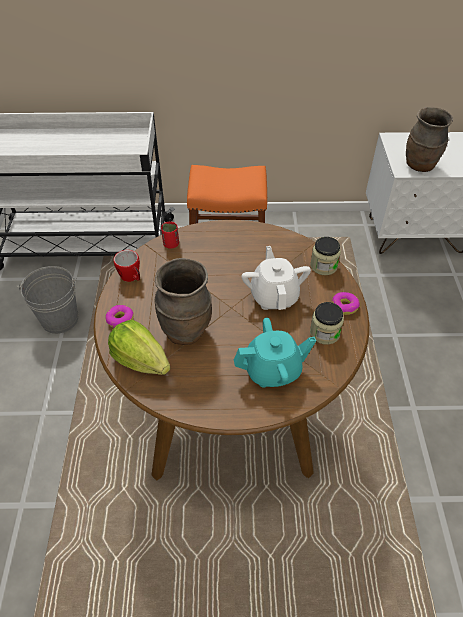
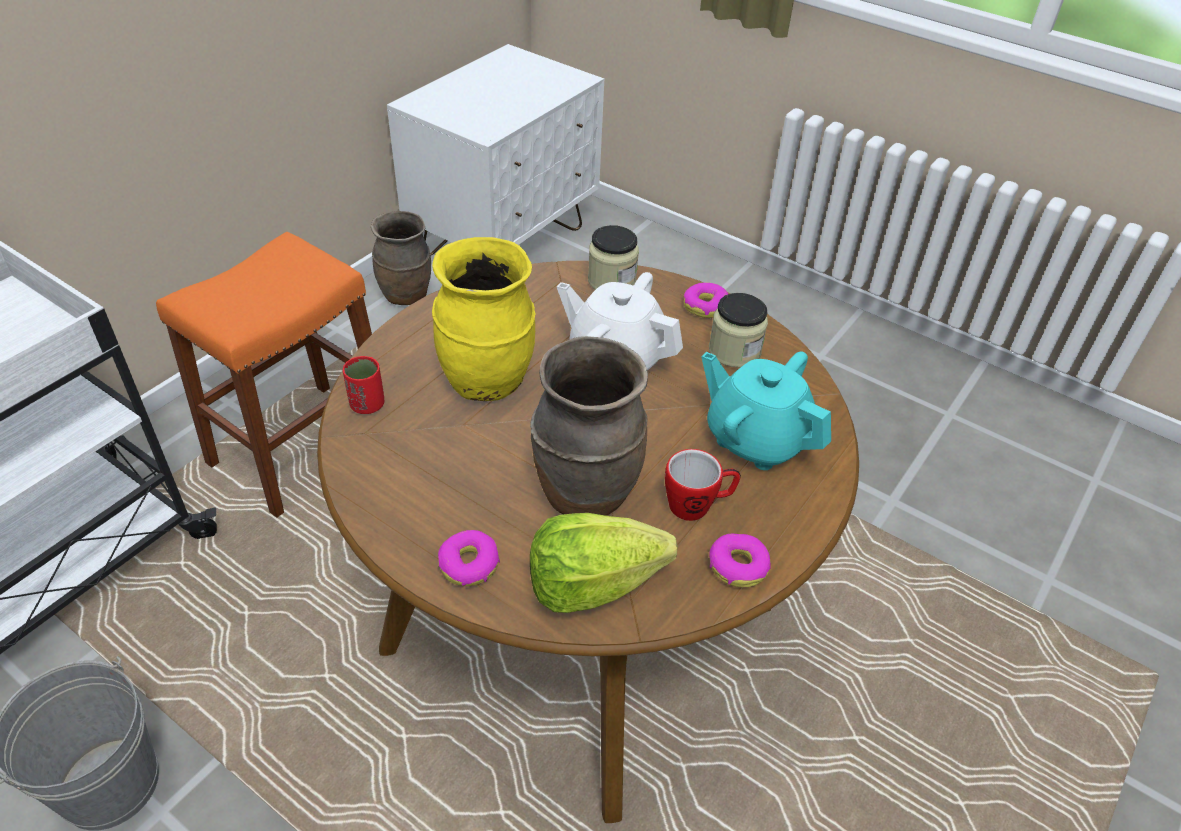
camera: 55 degrees left, 5 degrees down
mug [113,250,140,282] -> mug moved to [665,449,741,521]
turquoise teapot [234,318,316,388] -> turquoise teapot turned 75 degrees counterclockwise [702,352,831,470]
brown vase [406,107,453,172] -> brown vase moved to [371,211,431,305]
none -> yellow vase [432,237,536,401]
none -> donut [709,533,770,587]

